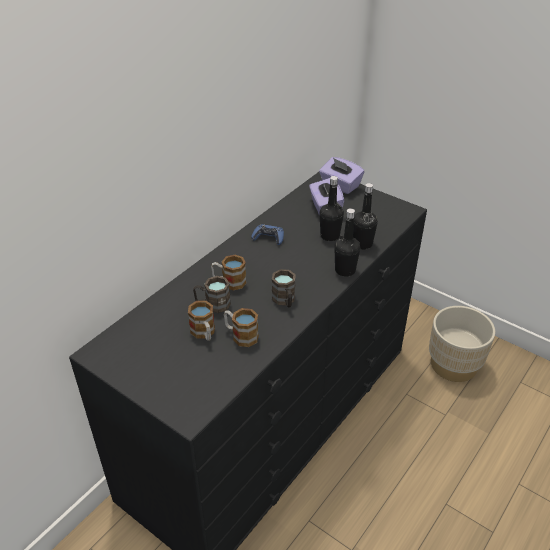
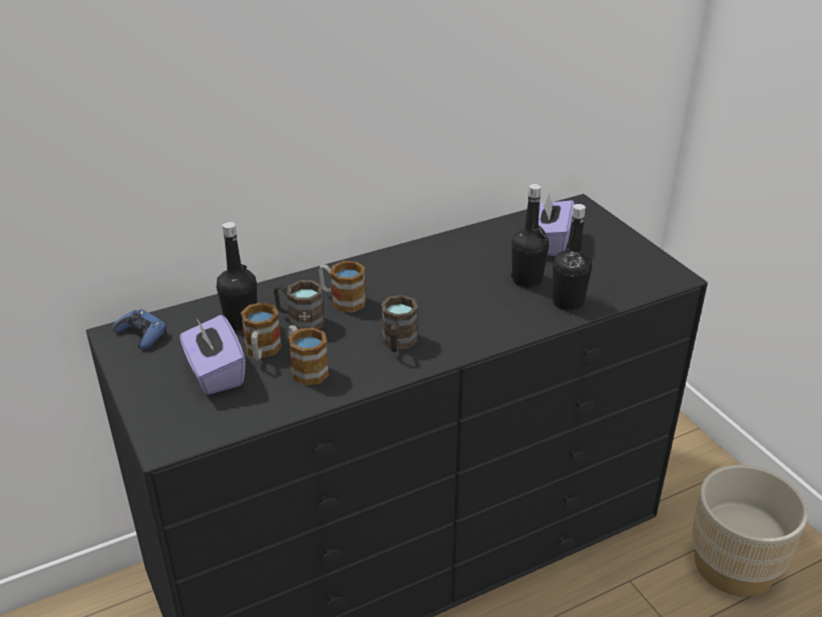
camera: 25 degrees right, 5 degrees down
blue game controller [251,224,284,245] -> blue game controller moved to [113,310,166,350]
purple tissue box [319,157,365,194] -> purple tissue box moved to [180,315,245,395]
black bottle [334,208,360,277] -> black bottle moved to [216,222,257,331]

